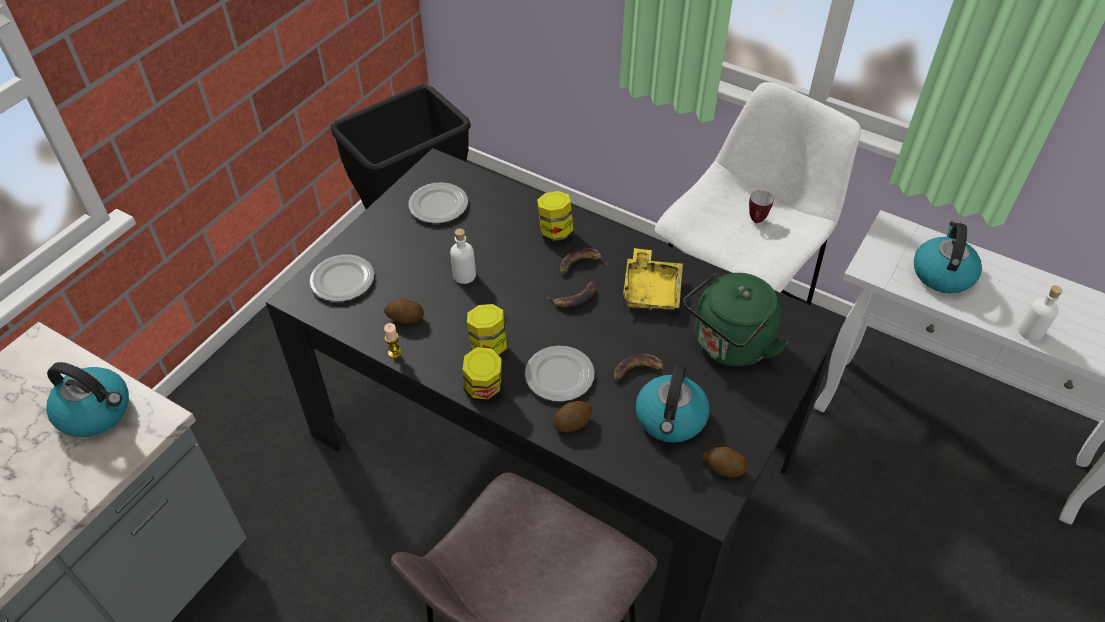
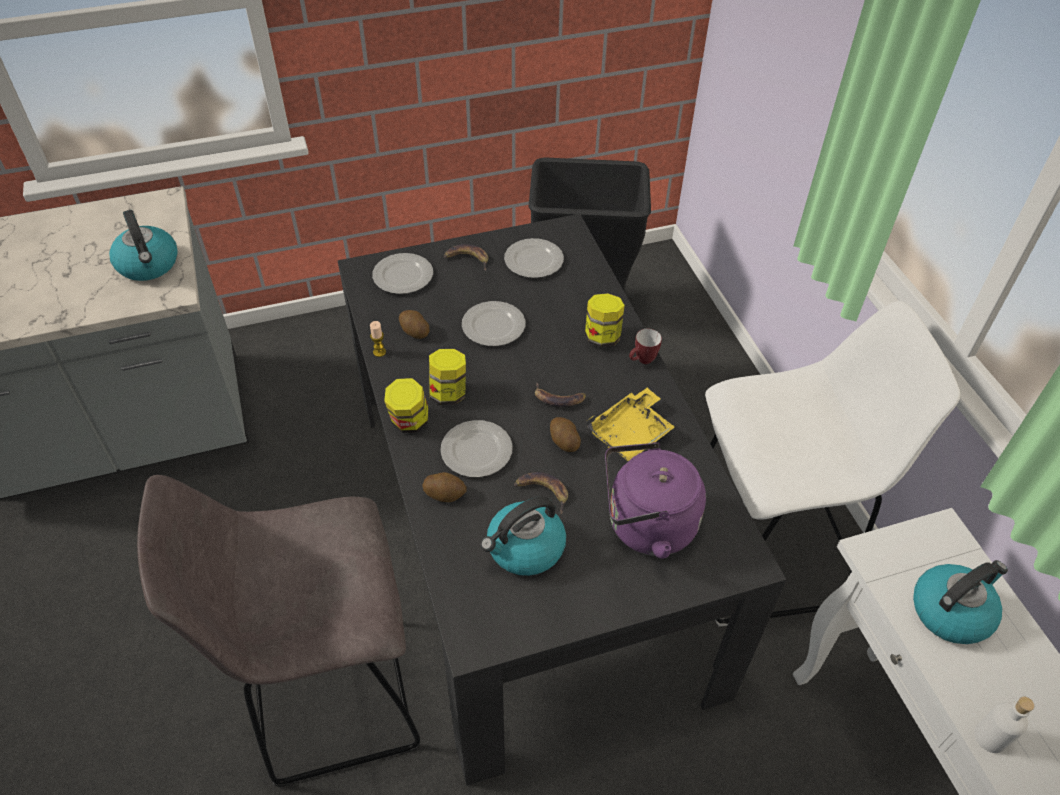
camera: 40 degrees right, 0 degrees up
white bottle [450,228,476,284] -> plate [462,301,525,346]
banana [560,248,608,275] -> banana moved to [444,244,488,270]
green kettle [683,273,788,366] -> purple kettle [605,442,706,559]
potato [703,447,748,477] -> potato moved to [550,417,581,452]
mug [749,190,774,223] -> mug moved to [629,329,662,364]

